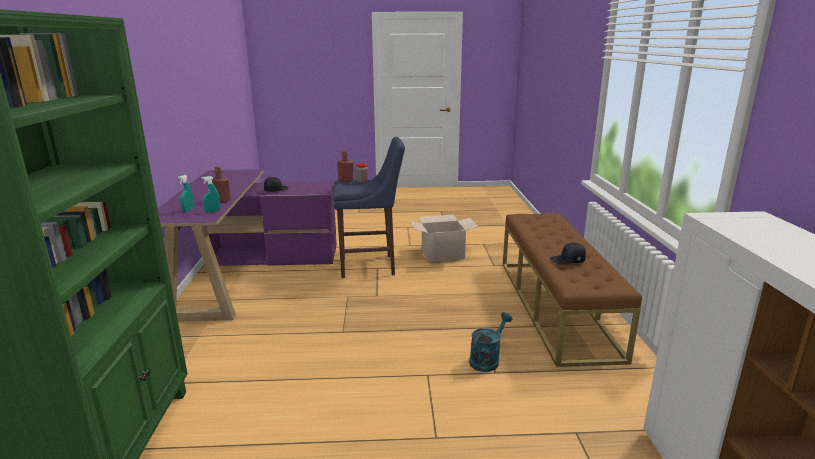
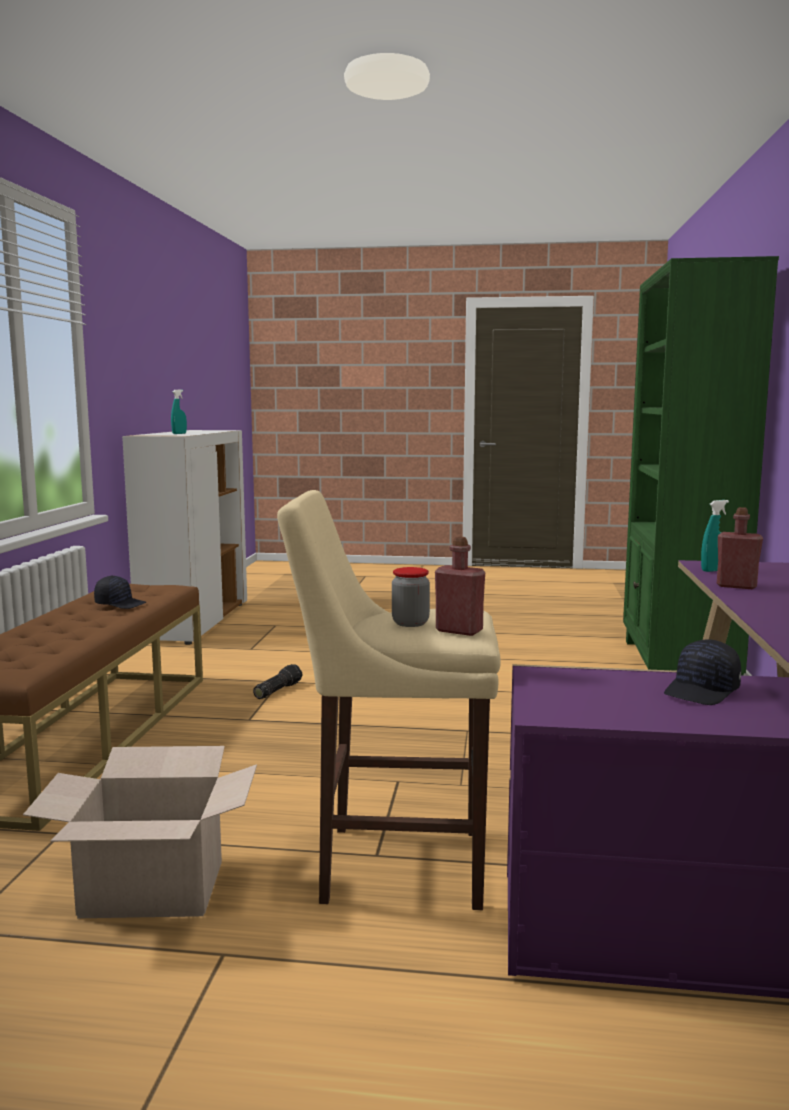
camera: 170 degrees left, 10 degrees down
turquoise spray bottle [178,175,194,212] -> turquoise spray bottle moved to [171,390,187,434]
blue stool [333,137,405,278] -> beige stool [277,490,501,910]
turquoise watering can [469,312,512,372] -> flashlight [253,664,302,699]

